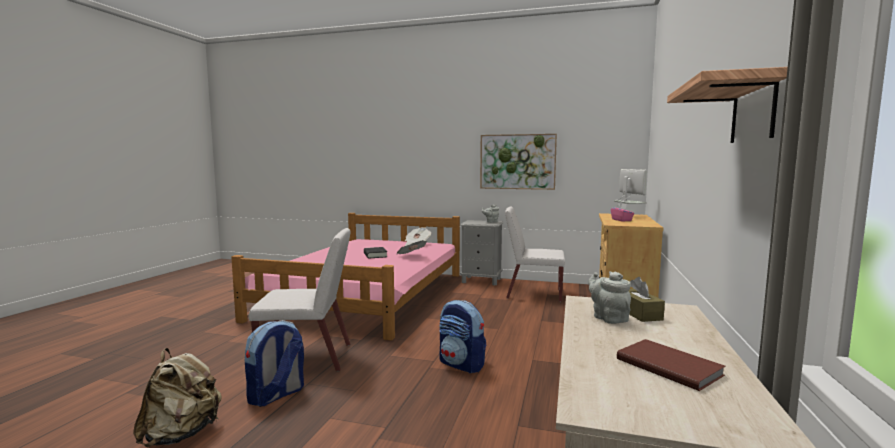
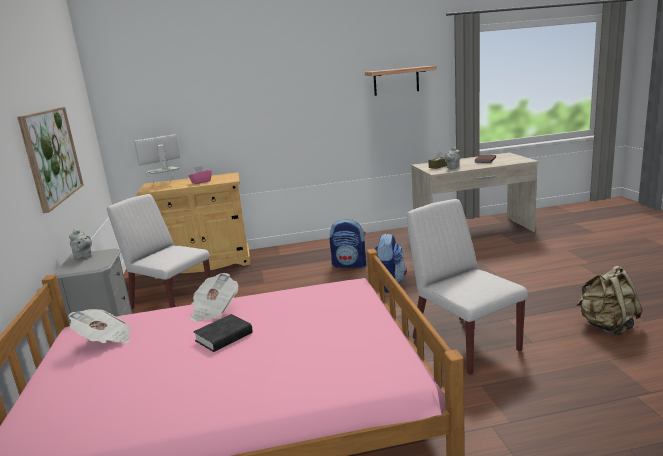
camera: 115 degrees left, 10 degrees up
backpack [245,320,304,407] -> backpack moved to [330,219,366,268]
white chair [505,207,565,302] -> white chair turned 135 degrees clockwise [107,194,211,310]

